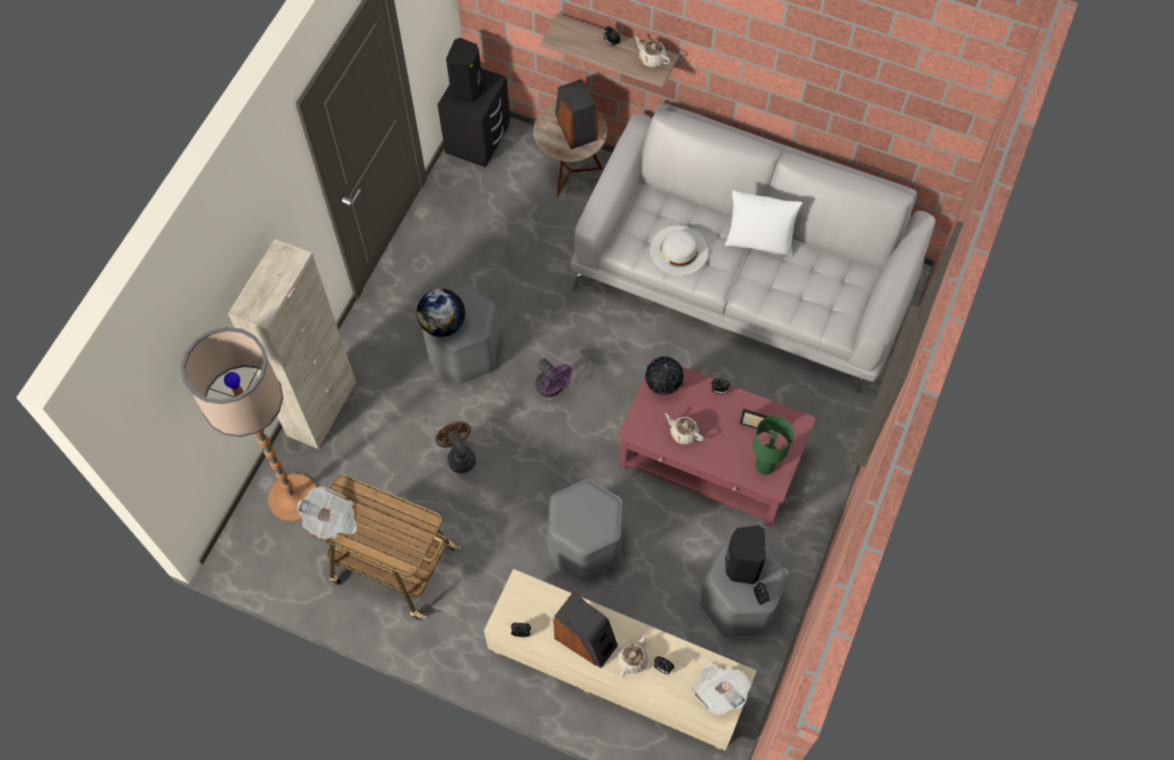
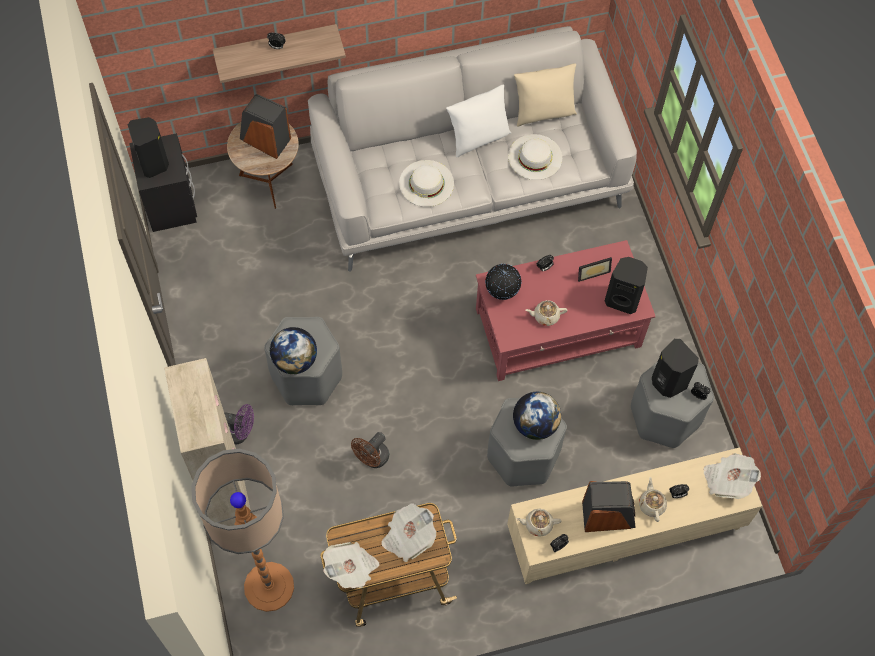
camera: 40 degrees left, 0 degrees up
brown fan [435,422,476,473] -> brown fan turned 75 degrees counterclockwise [351,432,389,468]
purple fan [535,358,572,397] -> purple fan moved to [224,404,254,444]
beige teapot [634,36,670,67] -> beige teapot moved to [516,508,561,537]
green table lamp [753,416,794,475] -> black speaker [605,257,648,314]
none -> newspaper [381,503,436,562]
none -> white hat [508,134,562,180]
none -> globe [513,392,561,440]
none -> beige pillow [514,63,577,127]

